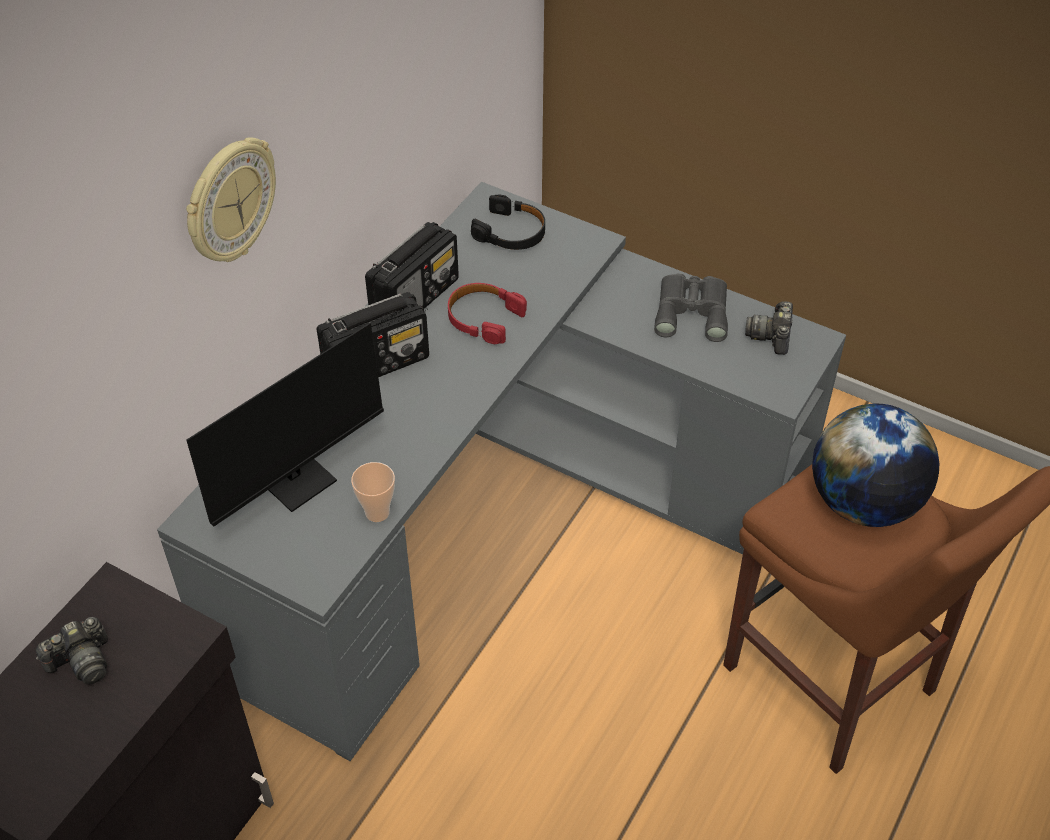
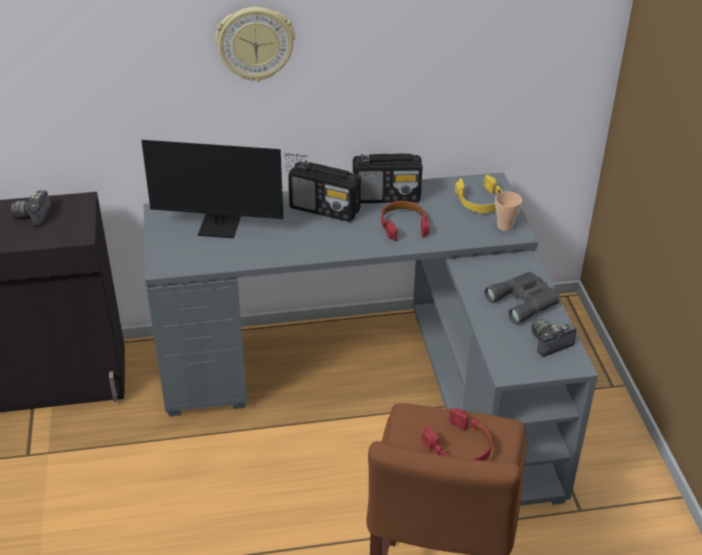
camera: 50 degrees right, 10 degrees down
camera [36,617,108,685] -> camera turned 75 degrees clockwise [11,190,51,226]
cup [351,462,395,522] -> cup moved to [495,191,522,231]
black headphones [471,194,545,250] -> yellow headphones [455,175,503,213]
globe [812,404,939,527] -> red headphones [422,408,492,461]

